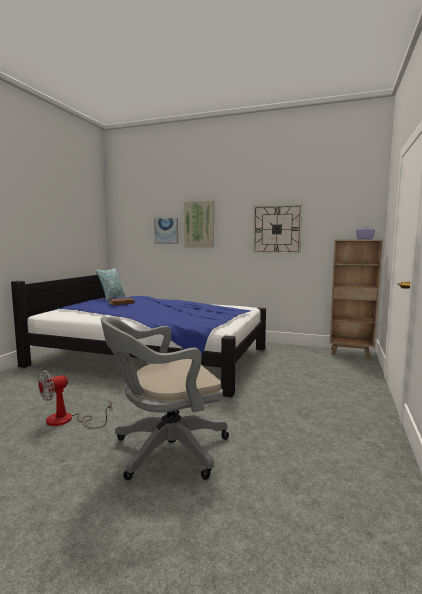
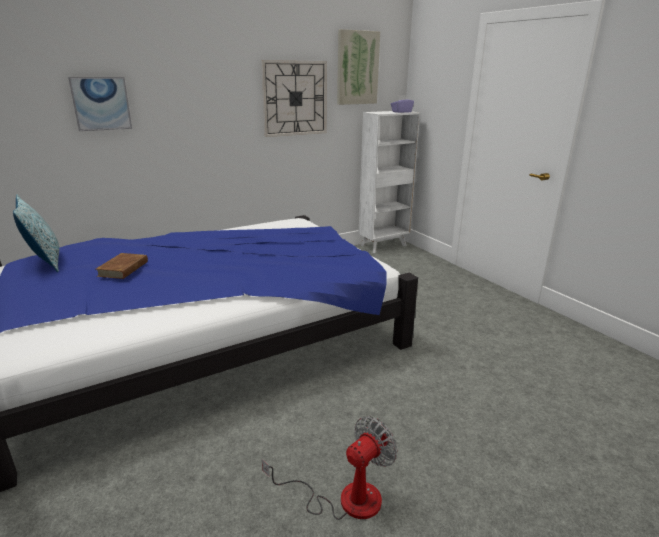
camera: 50 degrees left, 15 degrees up
fan [38,370,112,428] -> fan turned 135 degrees counterclockwise [262,416,397,520]
grey office chair [100,317,229,480] -> none
picture [184,200,214,247] -> picture moved to [337,29,380,105]
brown bookcase [329,239,383,359] -> white bookcase [359,111,420,253]

